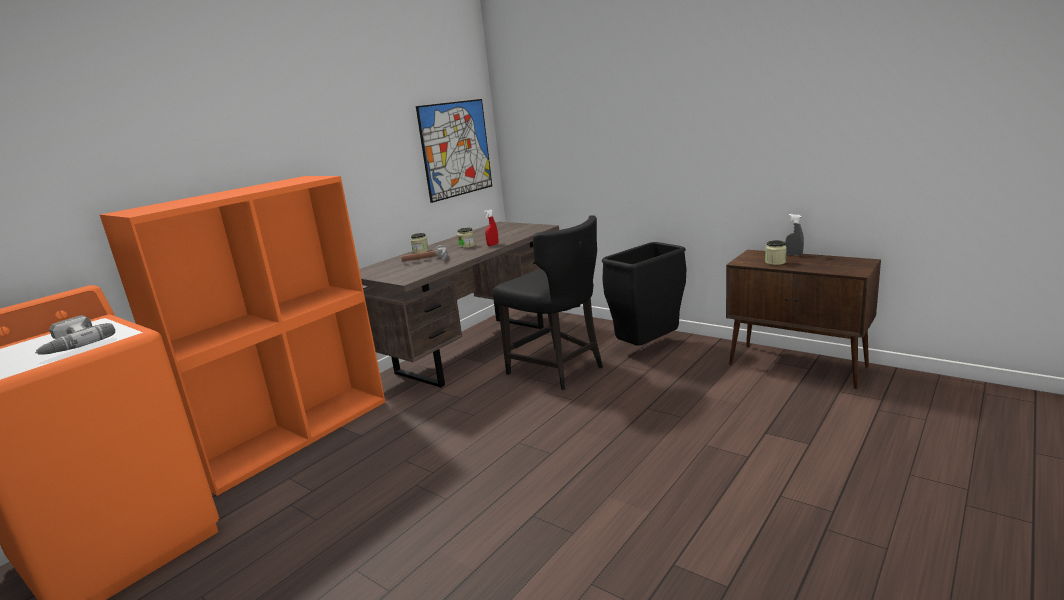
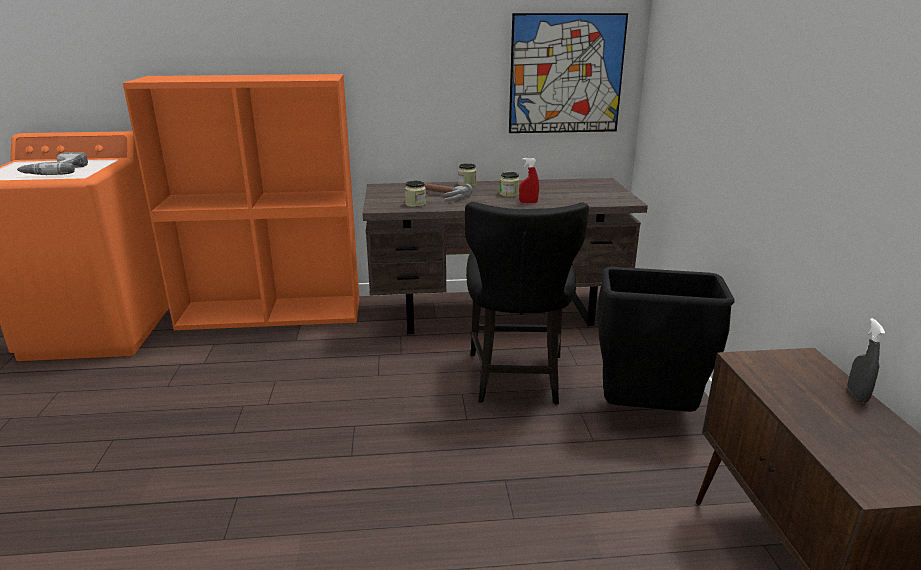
camera: 45 degrees right, 5 degrees up
jar [765,240,787,265] -> jar moved to [405,181,426,207]

